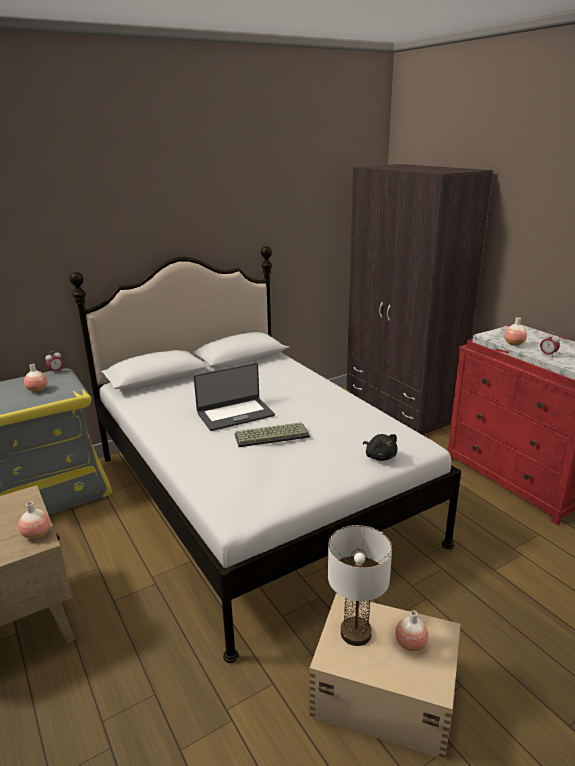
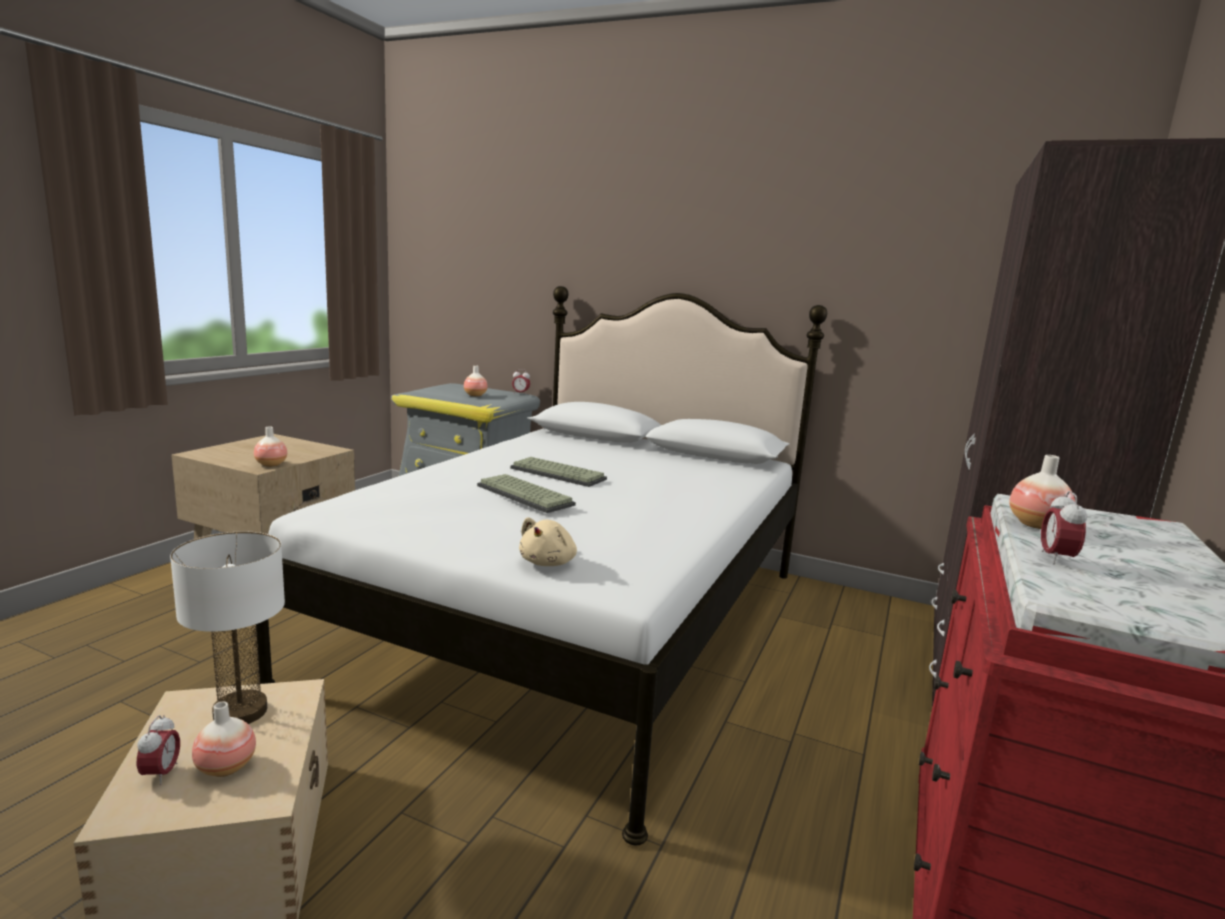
camera: 55 degrees right, 10 degrees down
laptop [194,363,275,431] -> keyboard [510,457,607,487]
black plush toy [363,434,398,461] -> beige plush toy [519,517,577,566]
none -> alarm clock [137,715,180,785]

